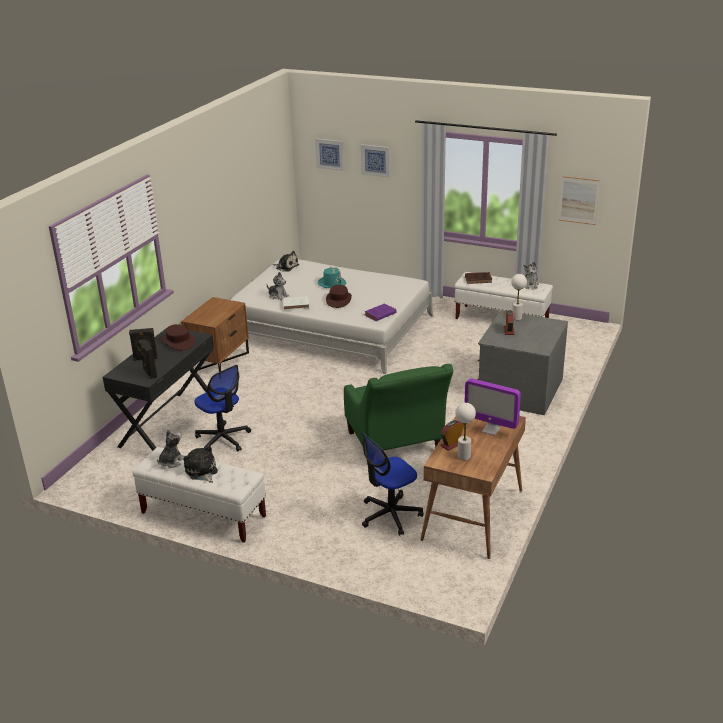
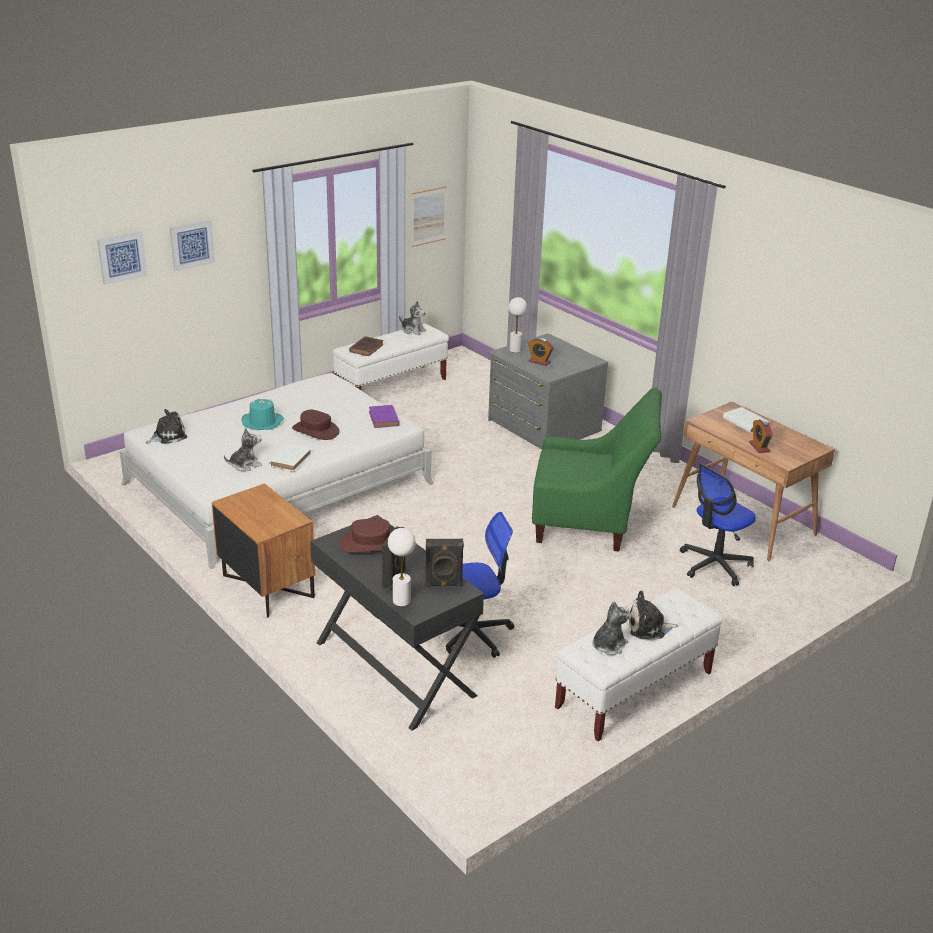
camera: 65 degrees left, 0 degrees up
plush toy [157,430,184,468] -> plush toy turned 75 degrees clockwise [592,601,629,655]
office chair [361,432,424,535] -> office chair turned 60 degrees clockwise [680,464,756,586]
white table lamp [455,403,476,460] -> white table lamp moved to [388,528,416,606]
monitor [465,378,521,436] -> white book [723,407,769,433]

